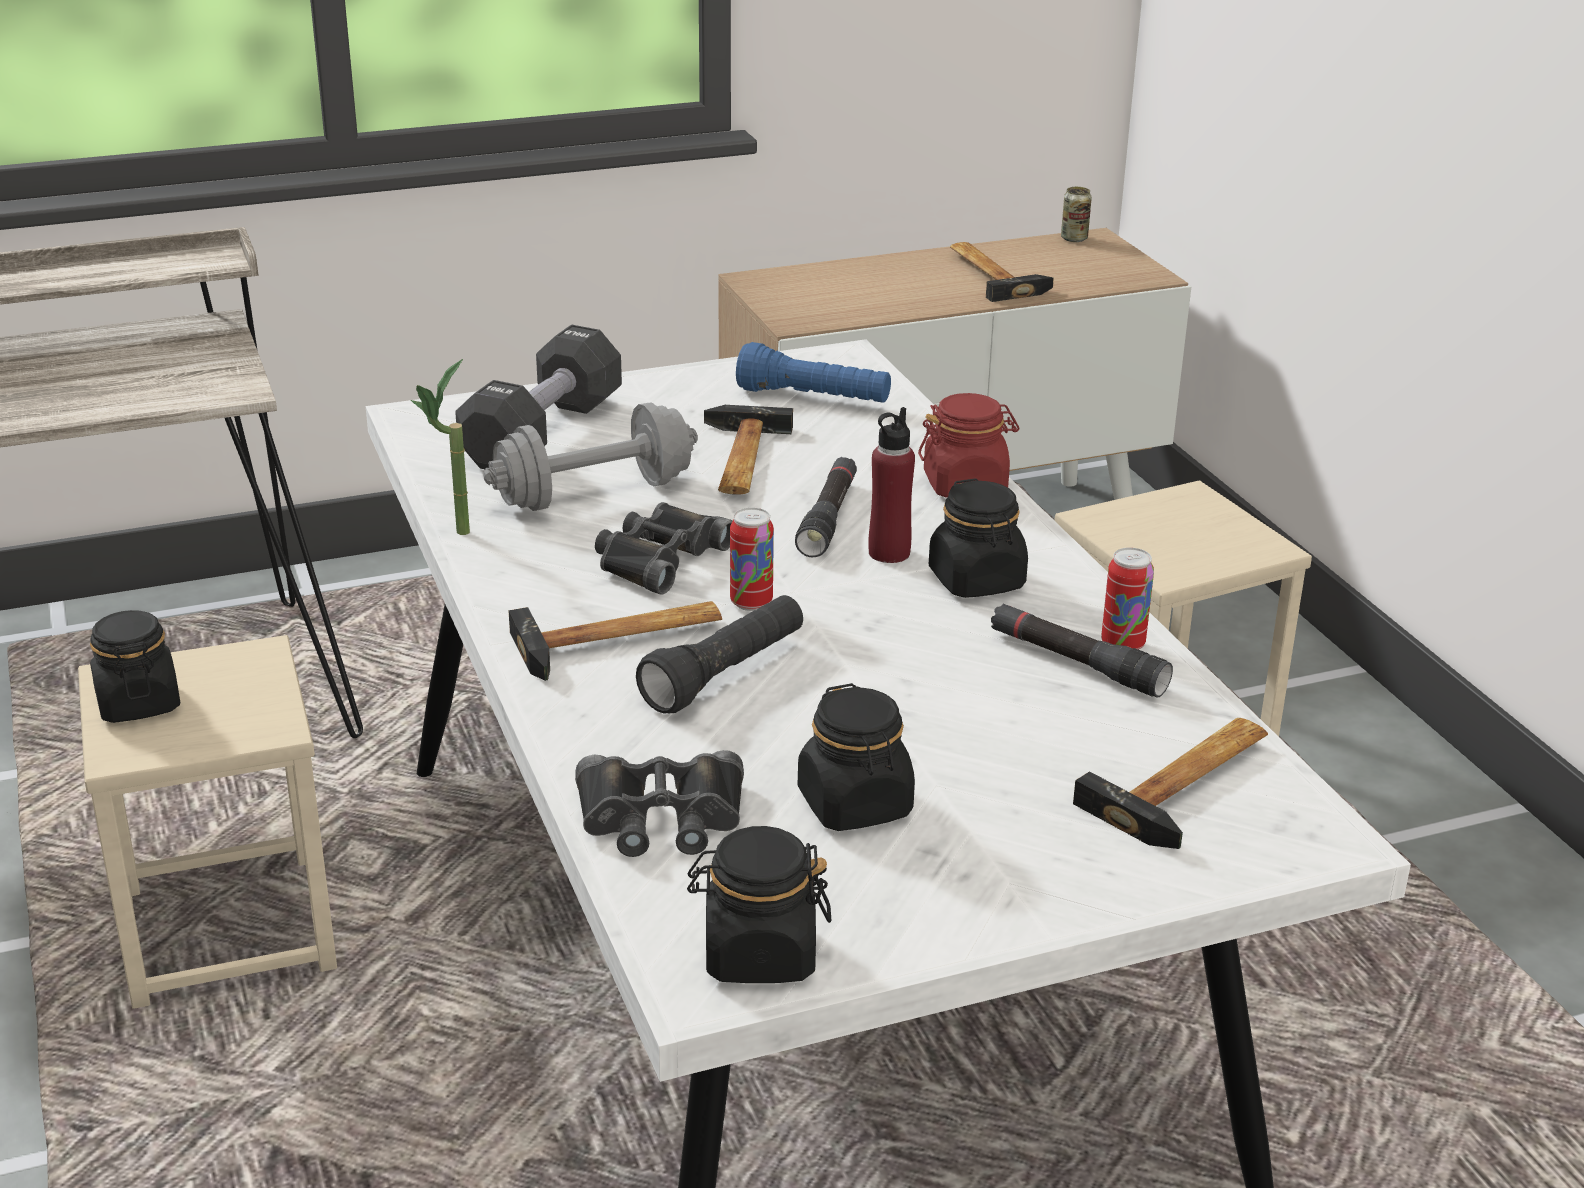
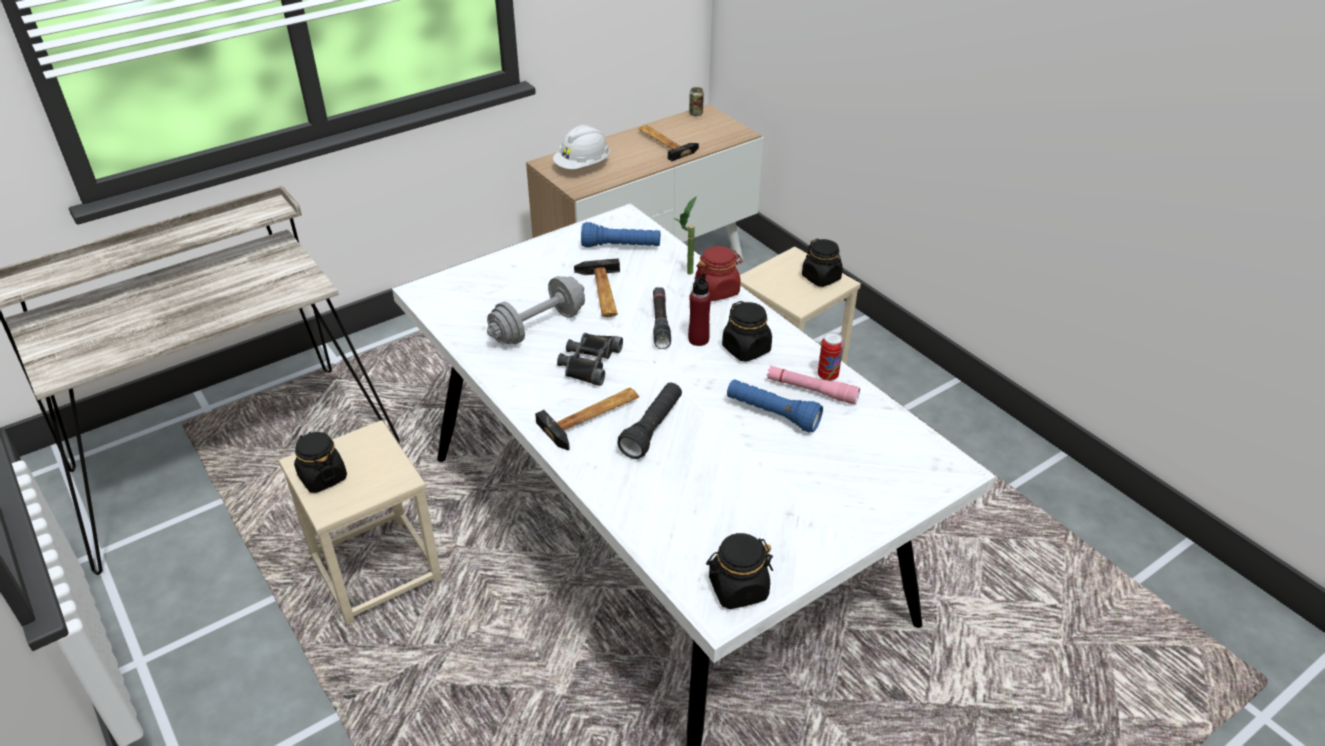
camera: 15 degrees left, 10 degrees up
potted plant [411,359,470,535] -> potted plant moved to [673,196,697,275]
black dumbbell [455,325,622,469] -> none
black binoculars [575,750,744,857] -> none
can [730,508,774,611] -> none
black jar [798,683,915,831] -> black jar moved to [802,238,843,287]
black flashlight [991,604,1173,697] -> pink flashlight [767,366,860,405]
hammer [1073,718,1268,849] -> none
none -> white hard hat [553,125,610,169]
none -> blue flashlight [727,379,823,433]

